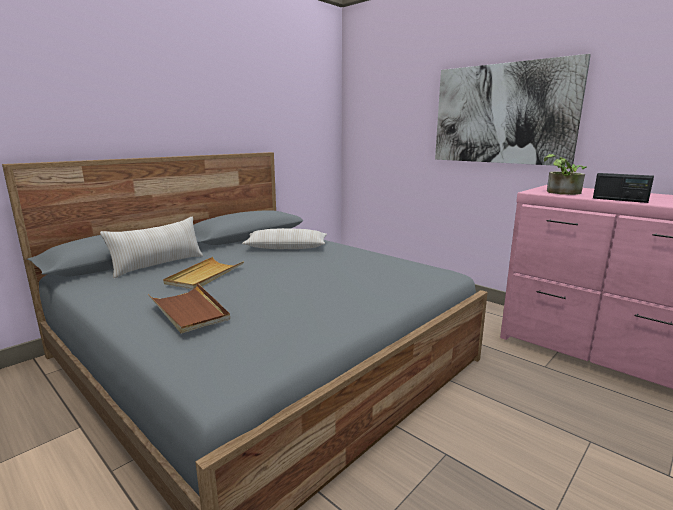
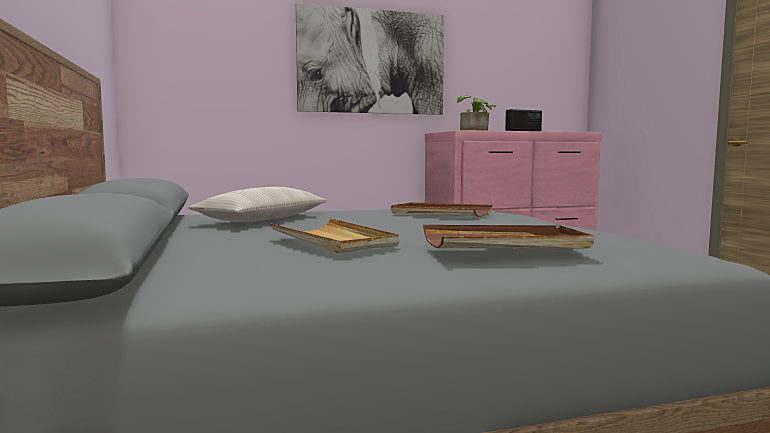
camera: 60 degrees left, 10 degrees down
beige pillow [100,217,203,278] -> none
none -> brown tray [391,202,492,217]

